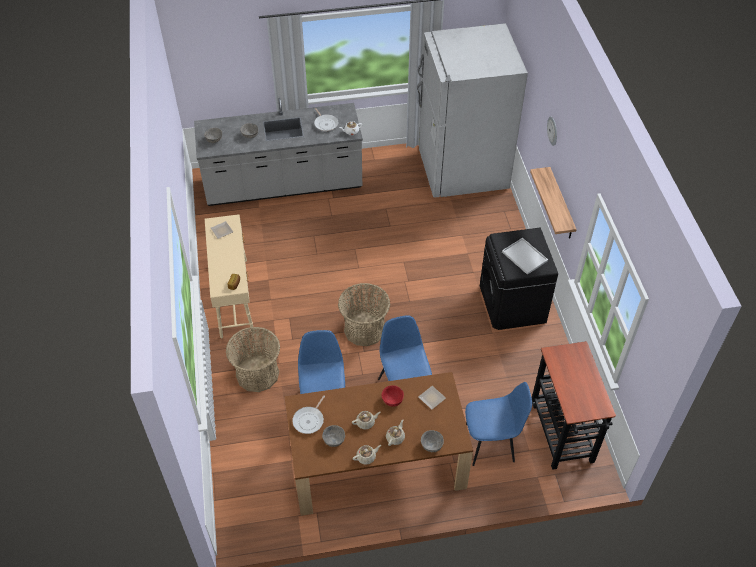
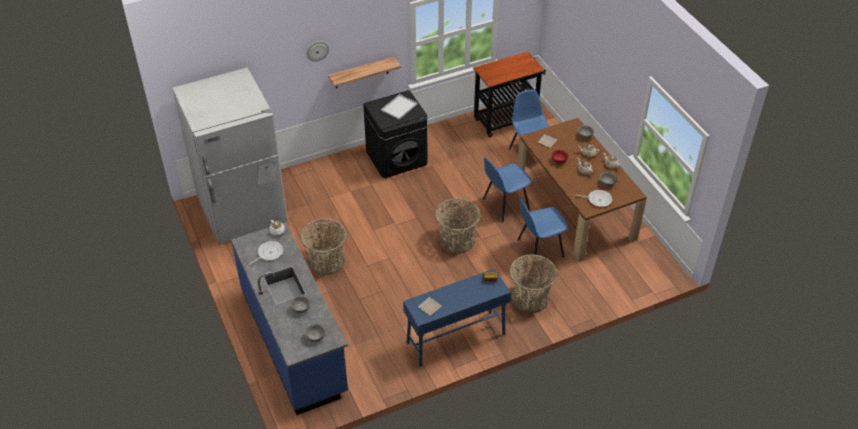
camera: 105 degrees left, 5 degrees down
grey counter [194,98,363,206] -> blue counter [231,222,348,415]
beige console table [205,214,254,338] -> blue console table [403,269,511,367]
none -> basket [300,219,347,275]

